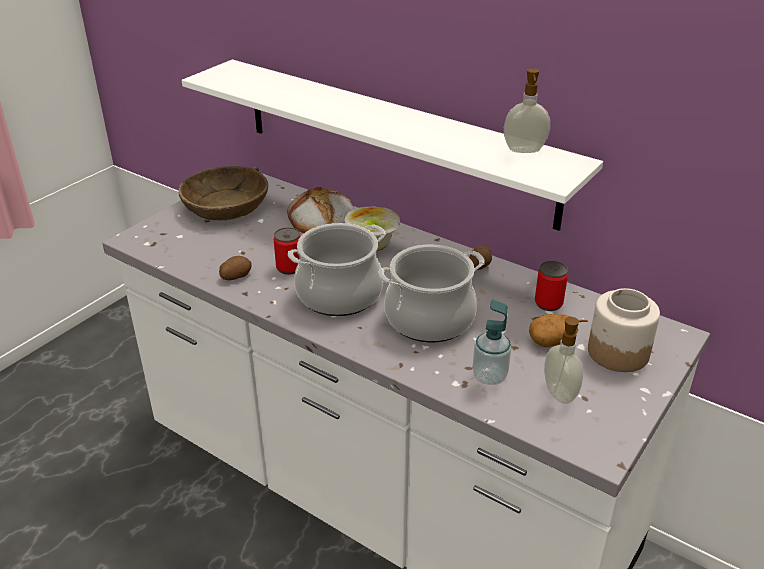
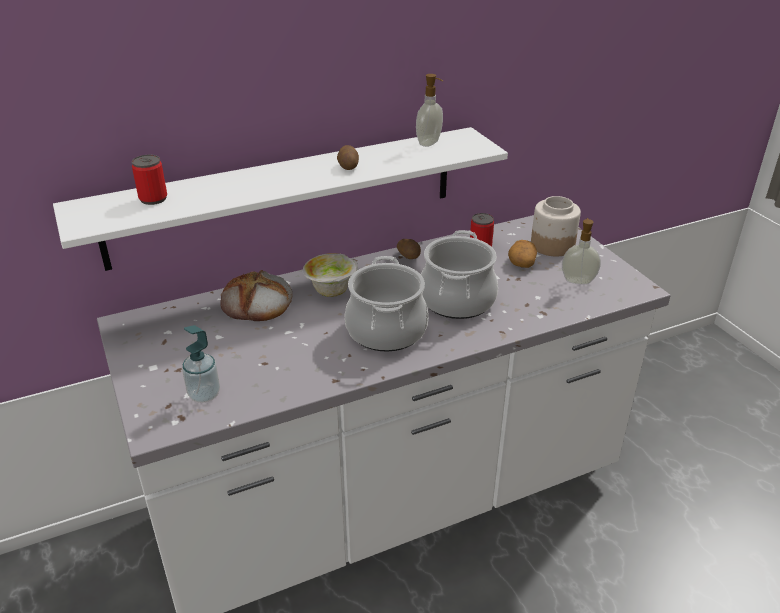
camera: 60 degrees left, 0 degrees up
brown bowl [178,166,268,220] -> none
potato [219,256,252,280] -> potato moved to [337,145,359,170]
can [274,227,301,275] -> can moved to [132,155,167,205]
soap dispenser [473,300,511,385] -> soap dispenser moved to [182,325,220,403]

